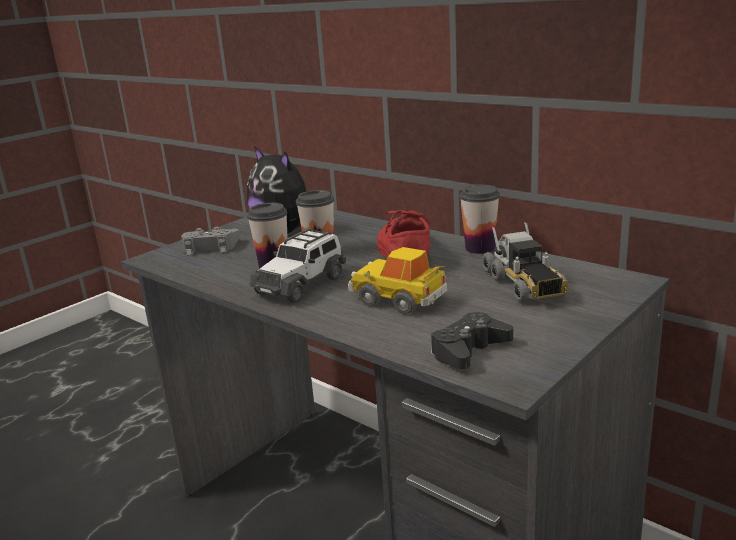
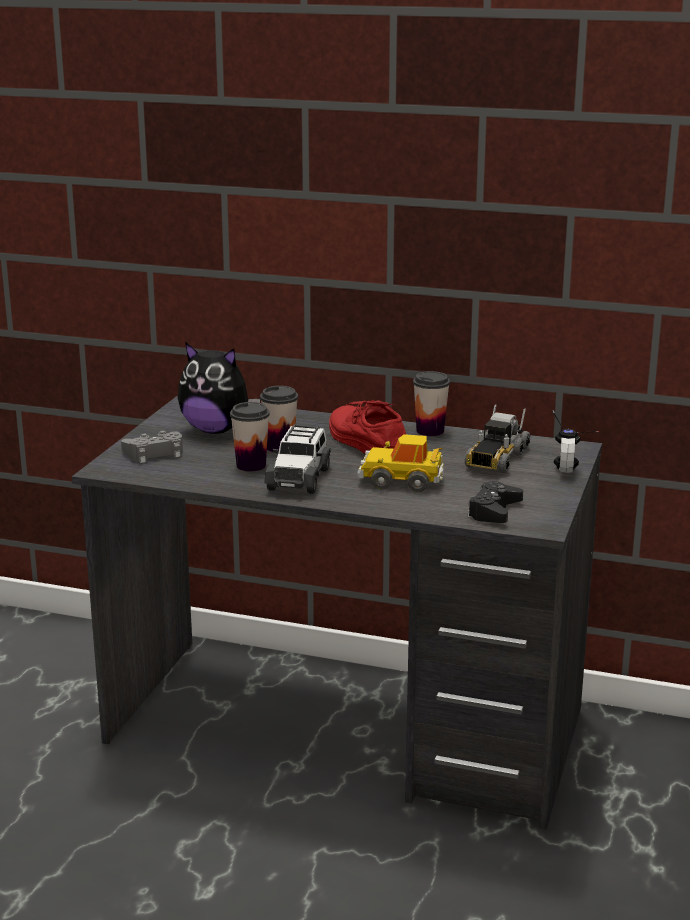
camera: 25 degrees left, 0 degrees up
toy truck [482,222,568,302] -> toy truck turned 60 degrees clockwise [465,404,530,473]
none -> headphones [553,411,600,473]

